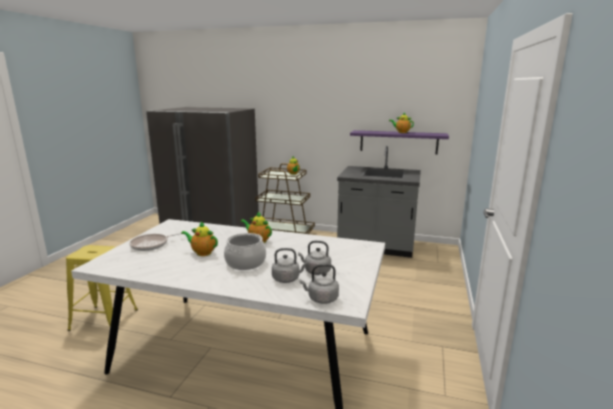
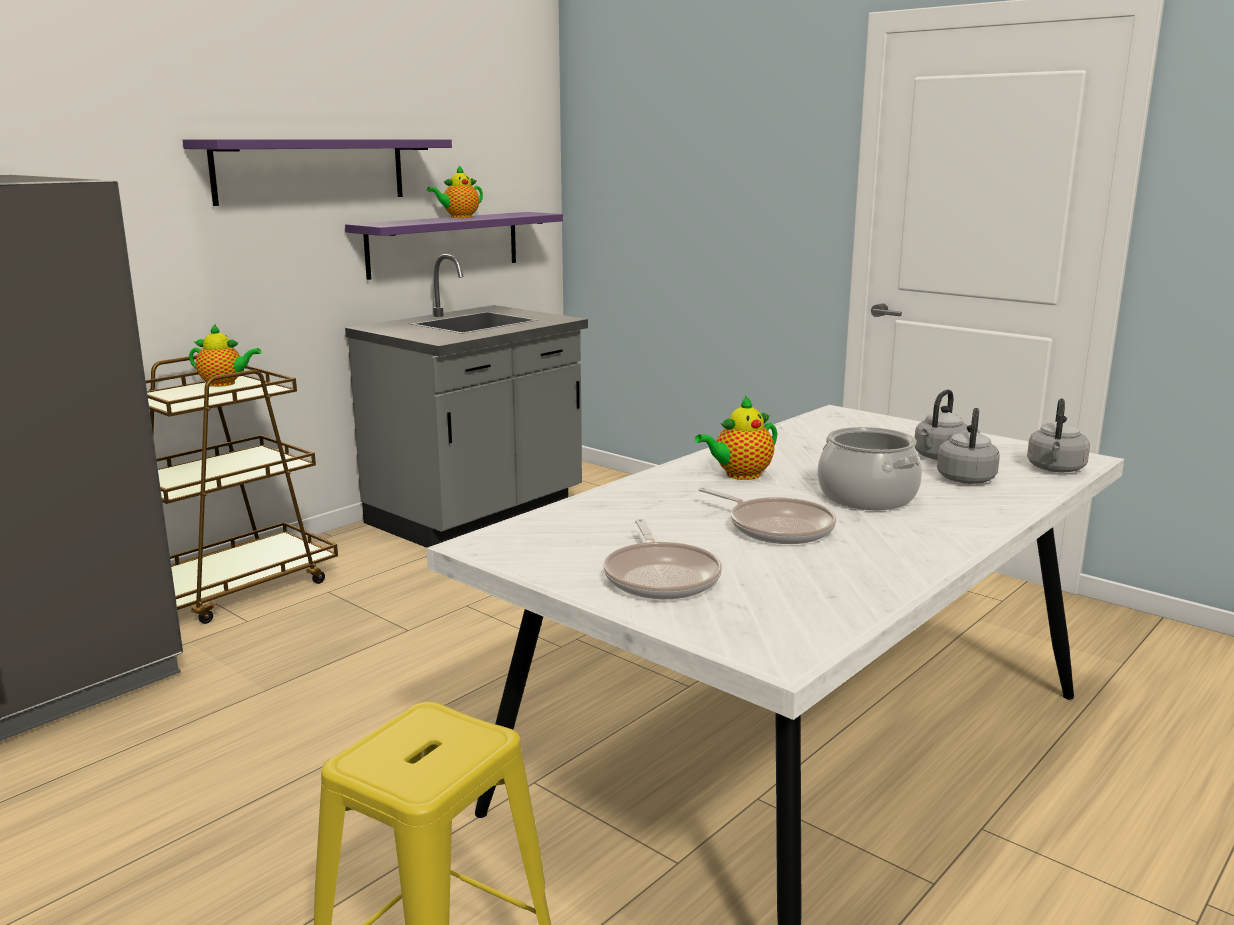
camera: 65 degrees left, 0 degrees up
teapot [181,222,218,256] -> frying pan [698,487,836,544]
none -> purple shelf [183,139,452,206]

